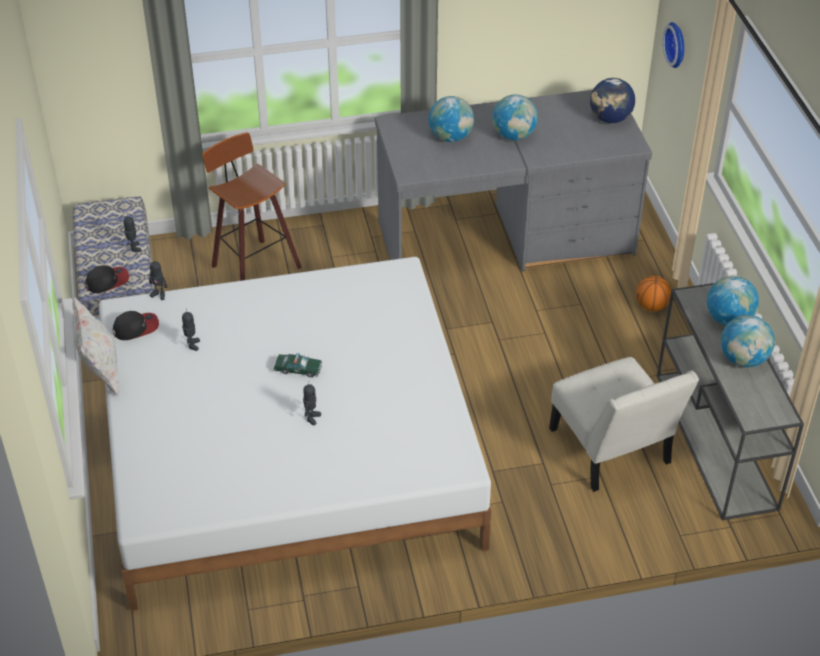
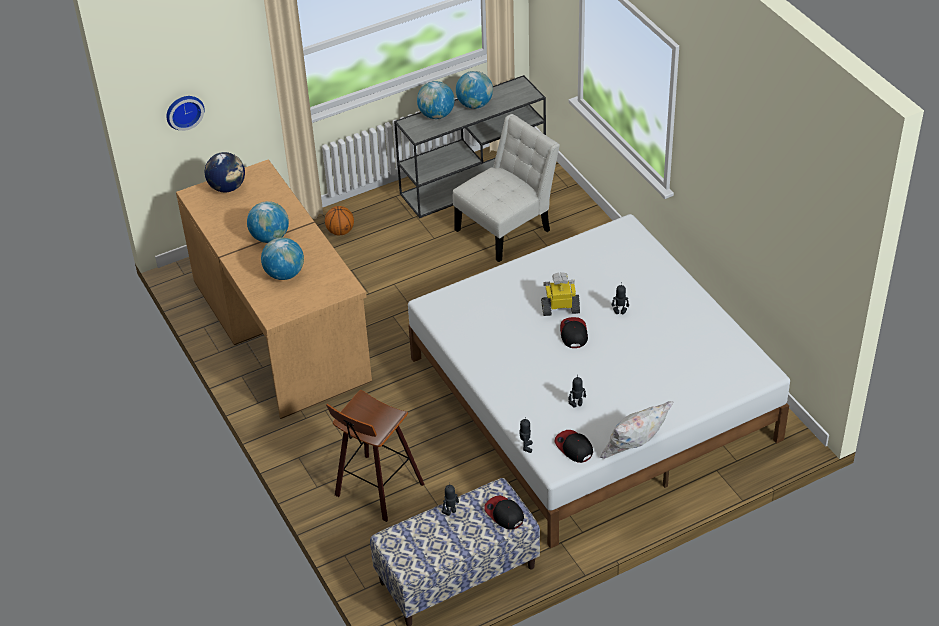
camera: 105 degrees left, 0 degrees up
toy car [273,353,322,377] -> cap [560,317,588,348]
grey desk [375,90,652,272] -> brown desk [176,159,372,419]
none -> toy robot [541,272,580,316]

